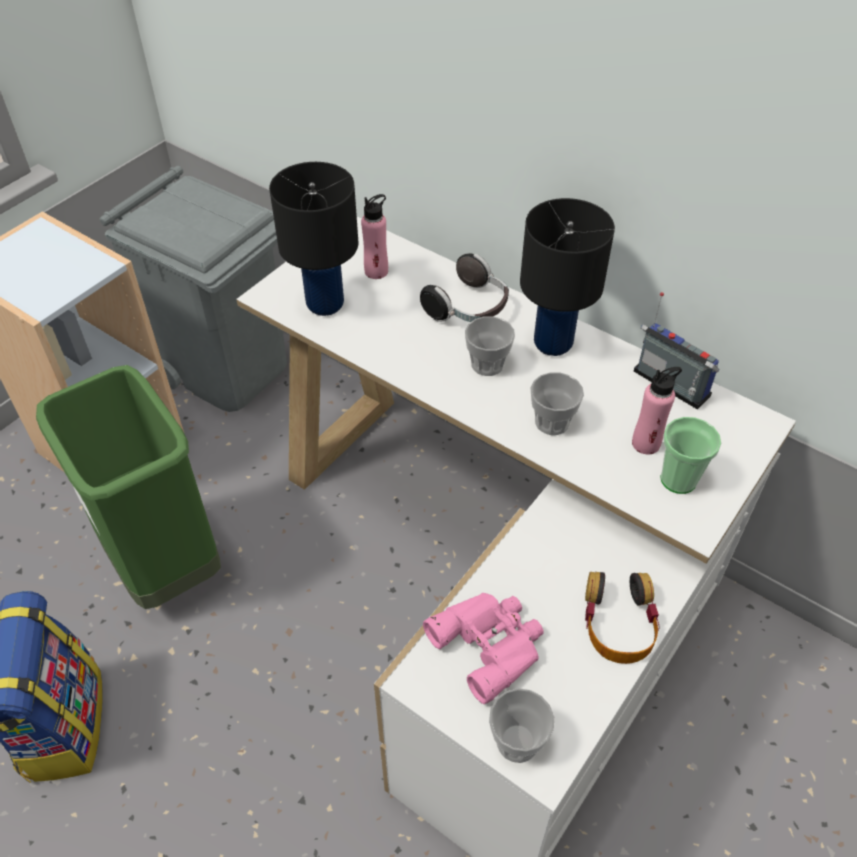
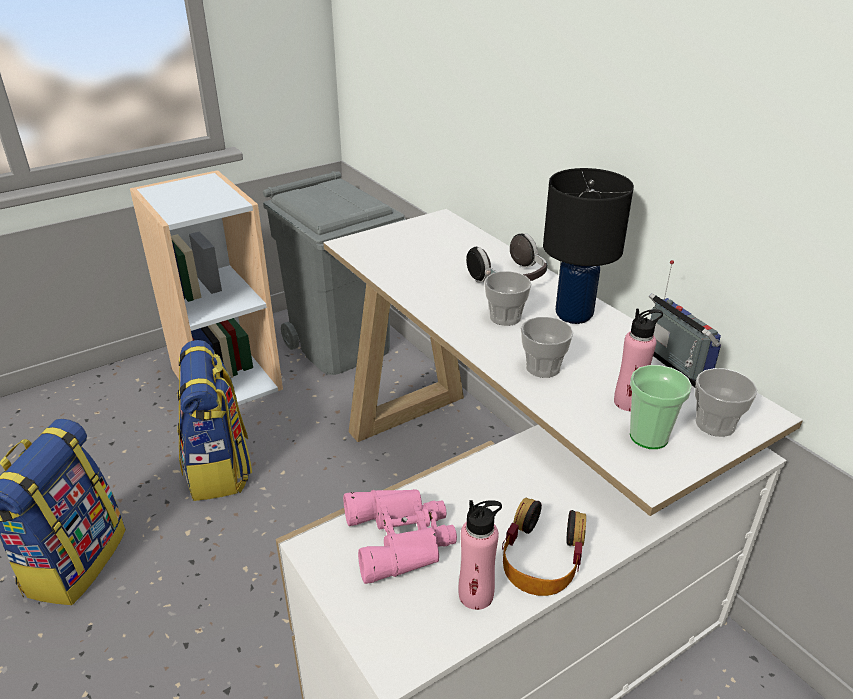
camera: 20 degrees right, 15 degrees down
green trash can [36,365,221,609] -> backpack [177,340,252,501]
black table lamp [269,162,358,316] -> none
pink bottle [361,194,388,279] -> pink bottle moved to [458,500,502,610]
cup [489,688,555,763] -> cup moved to [695,368,757,437]

